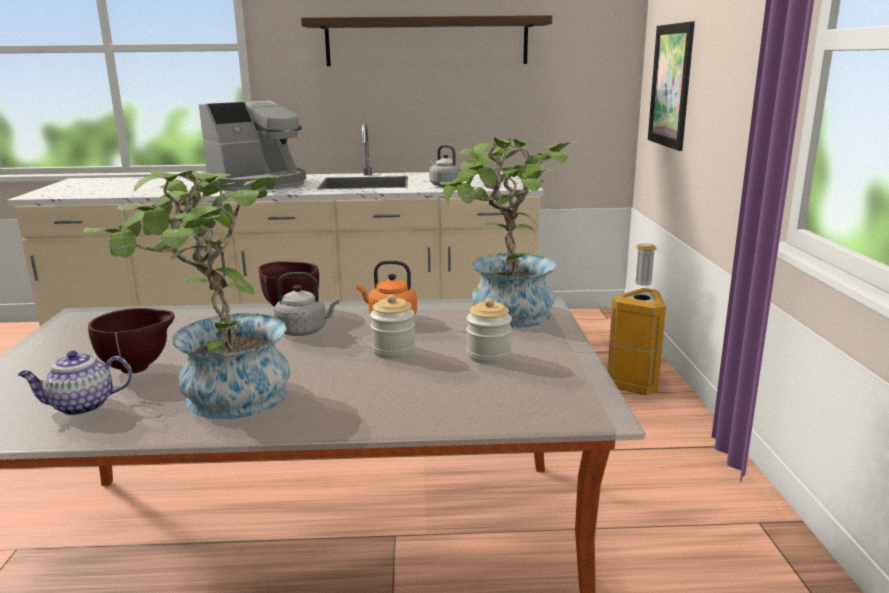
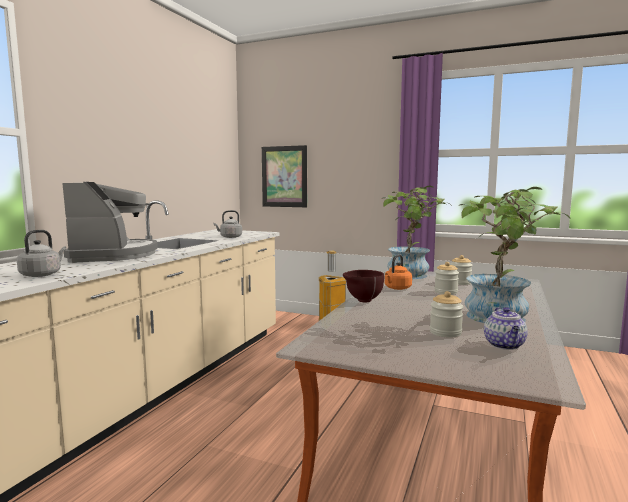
camera: 65 degrees left, 10 degrees down
brown bowl [88,308,174,374] -> jar [430,291,464,338]
grey kettle [274,272,339,336] -> grey kettle moved to [17,230,66,277]
shelf [301,15,552,66] -> none

